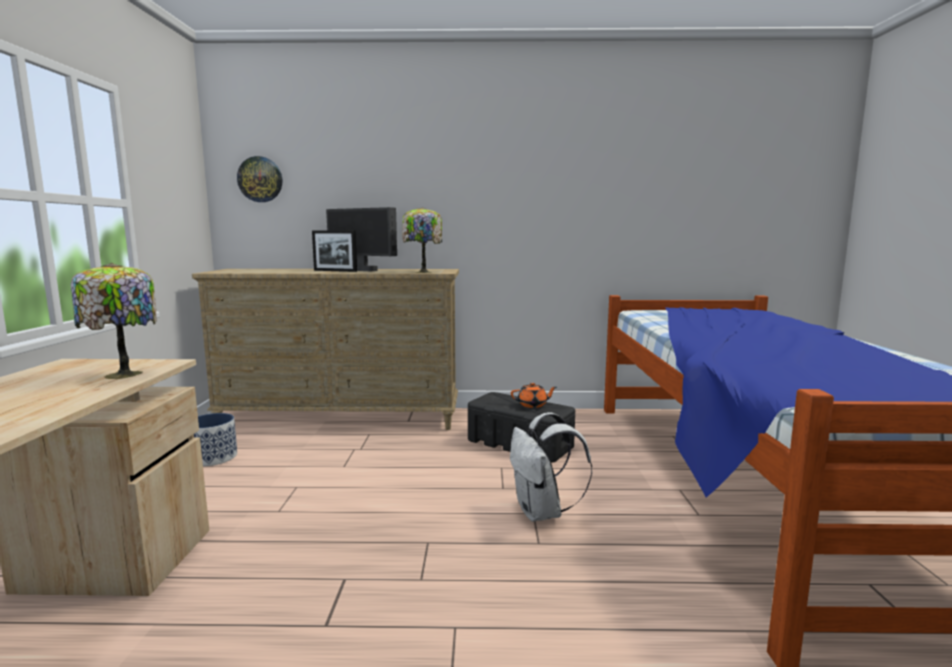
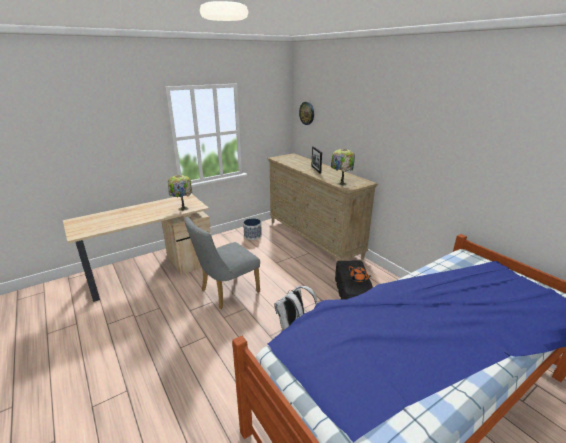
camera: 55 degrees right, 15 degrees up
monitor [326,207,397,271] -> none
none -> grey chair [184,217,260,309]

